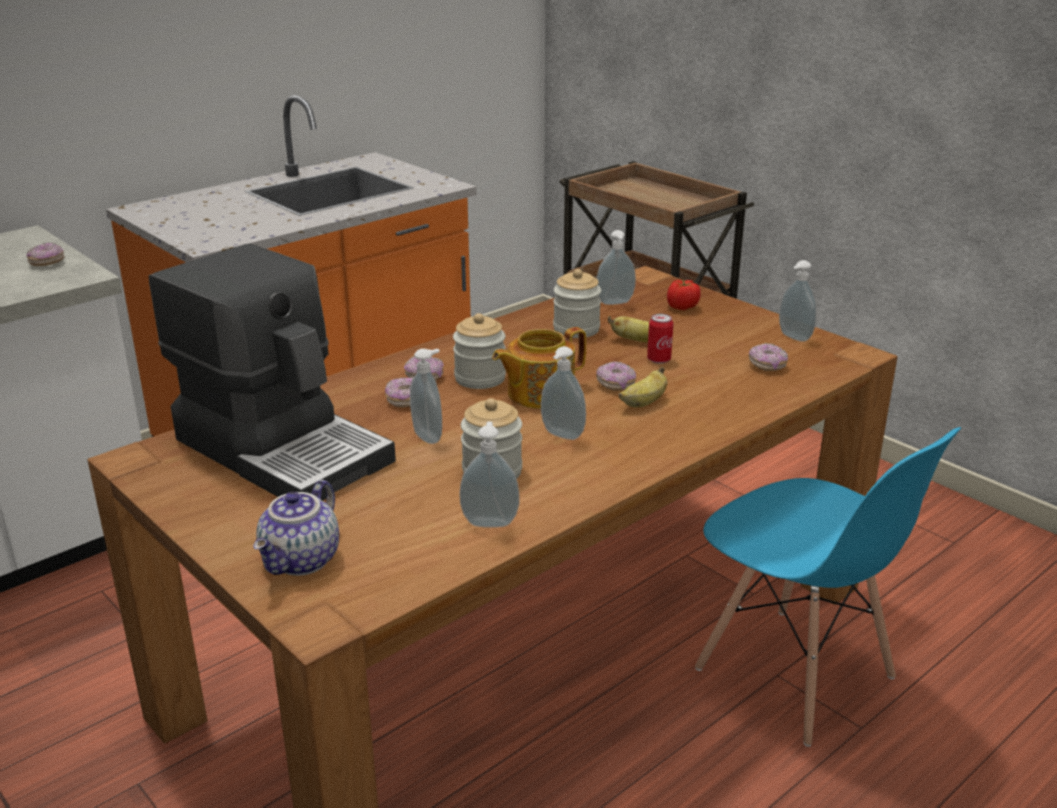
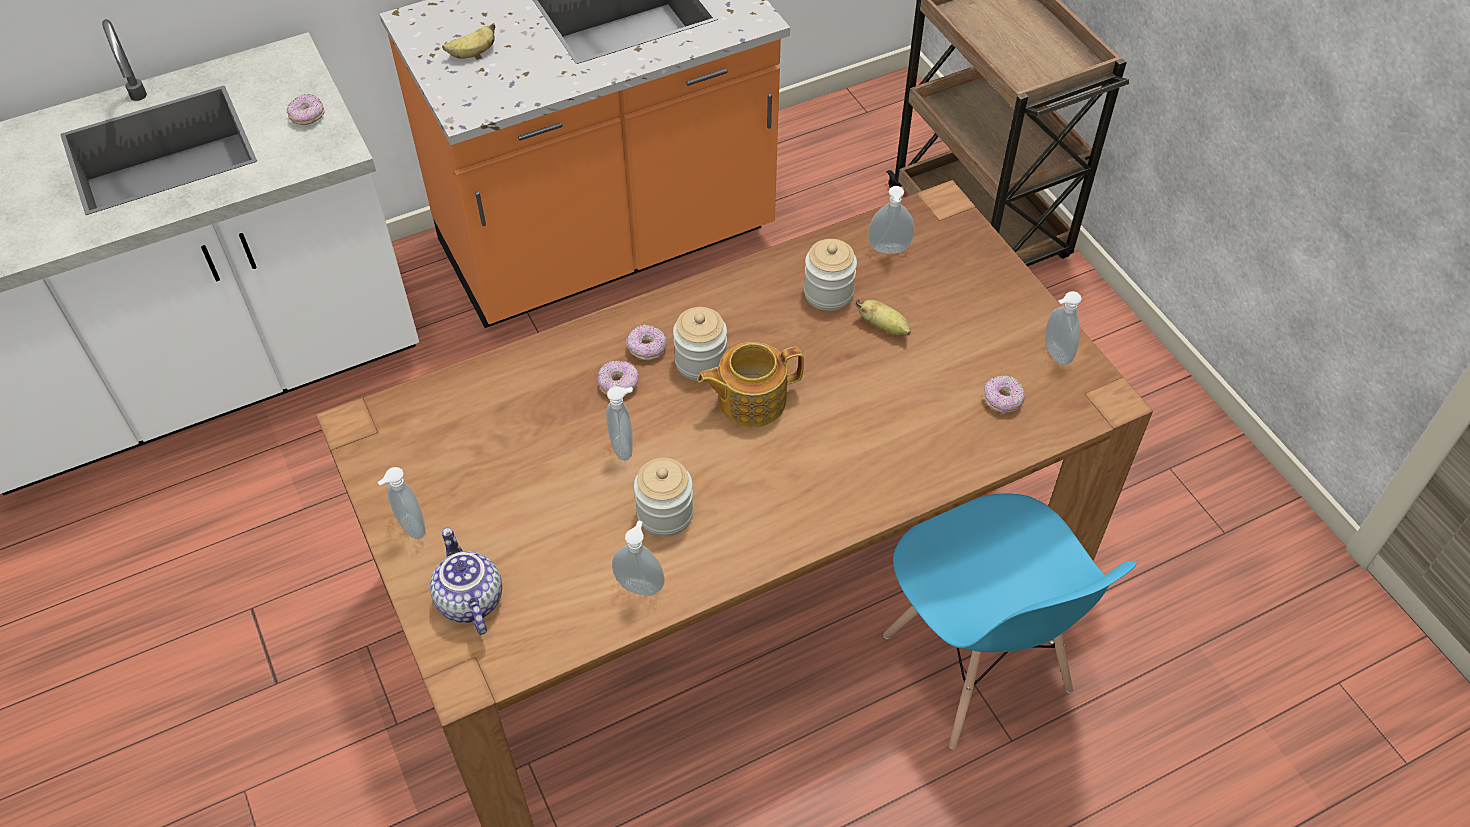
camera: 15 degrees right, 25 degrees up
coffee machine [149,243,396,501] -> none
teapot [253,479,339,576] -> teapot turned 120 degrees clockwise [430,528,502,635]
soap dispenser [541,346,586,440] -> soap dispenser moved to [377,467,426,539]
donut [596,361,636,391] -> none
banana [619,367,667,407] -> banana moved to [442,23,496,59]
can [647,314,673,364] -> none
tomato [667,280,701,310] -> none

